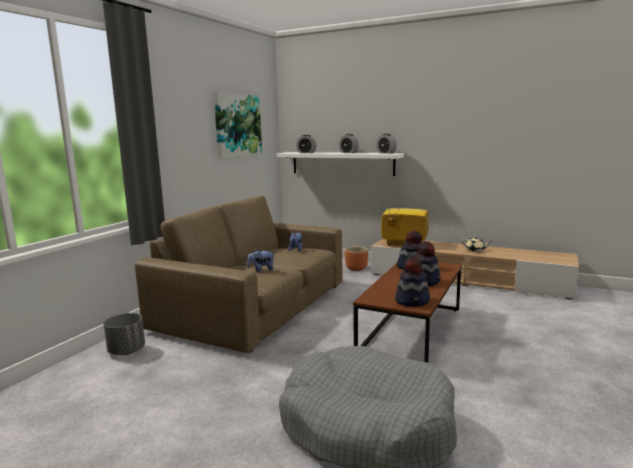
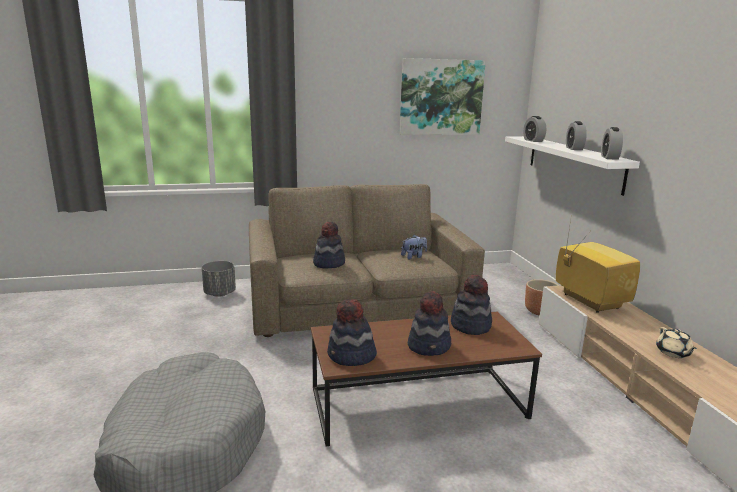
camera: 50 degrees right, 5 degrees up
plush toy [247,249,275,272] -> hat [313,222,345,268]

